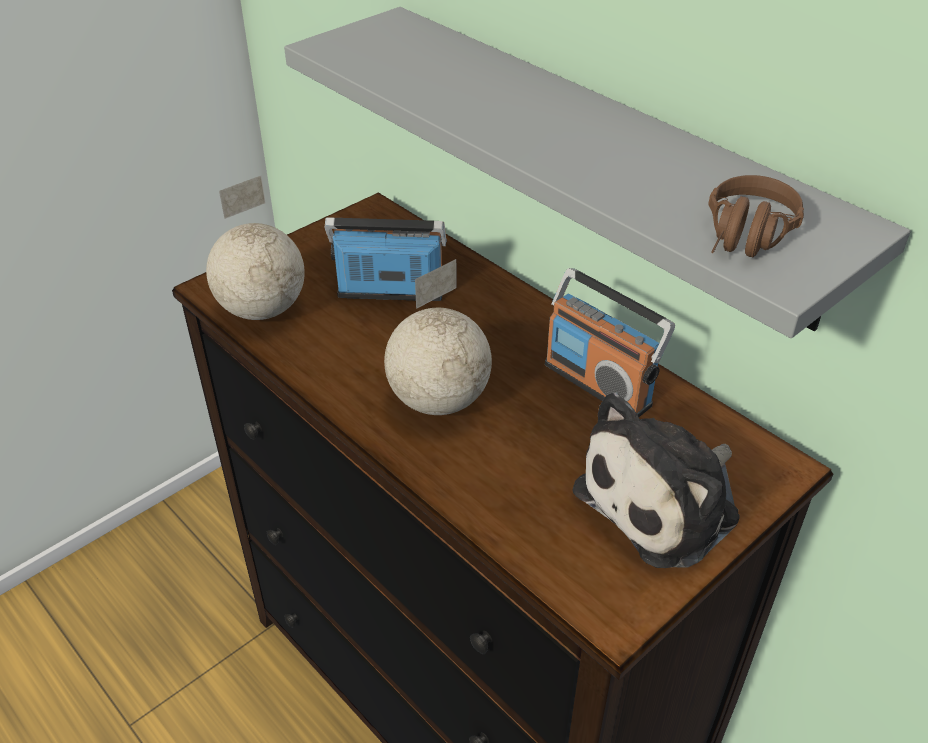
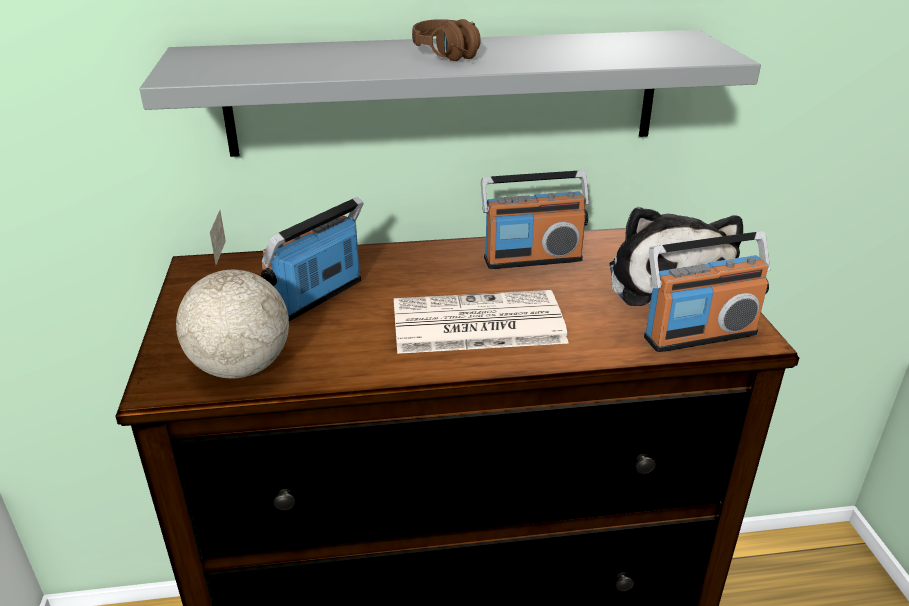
camera: 55 degrees left, 10 degrees down
globe [384,259,492,415] -> newspaper [394,290,569,354]
brown headphones [708,175,804,257] -> brown headphones moved to [412,19,481,61]
none -> radio [644,231,770,352]

